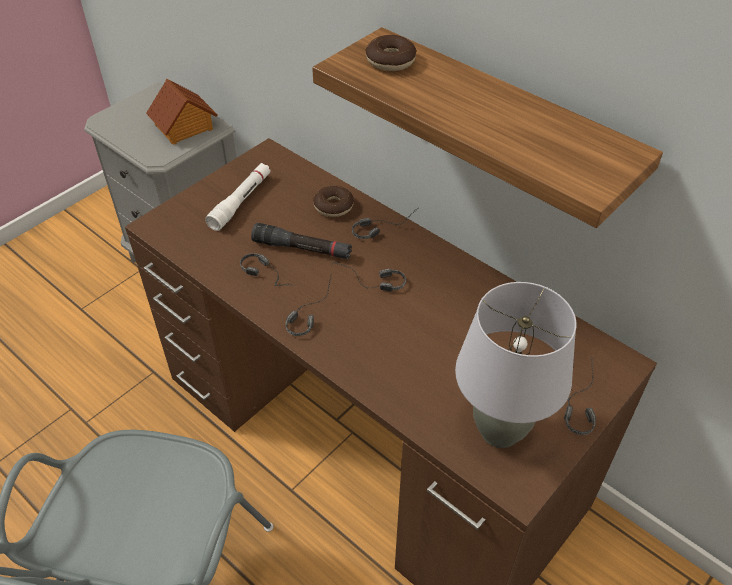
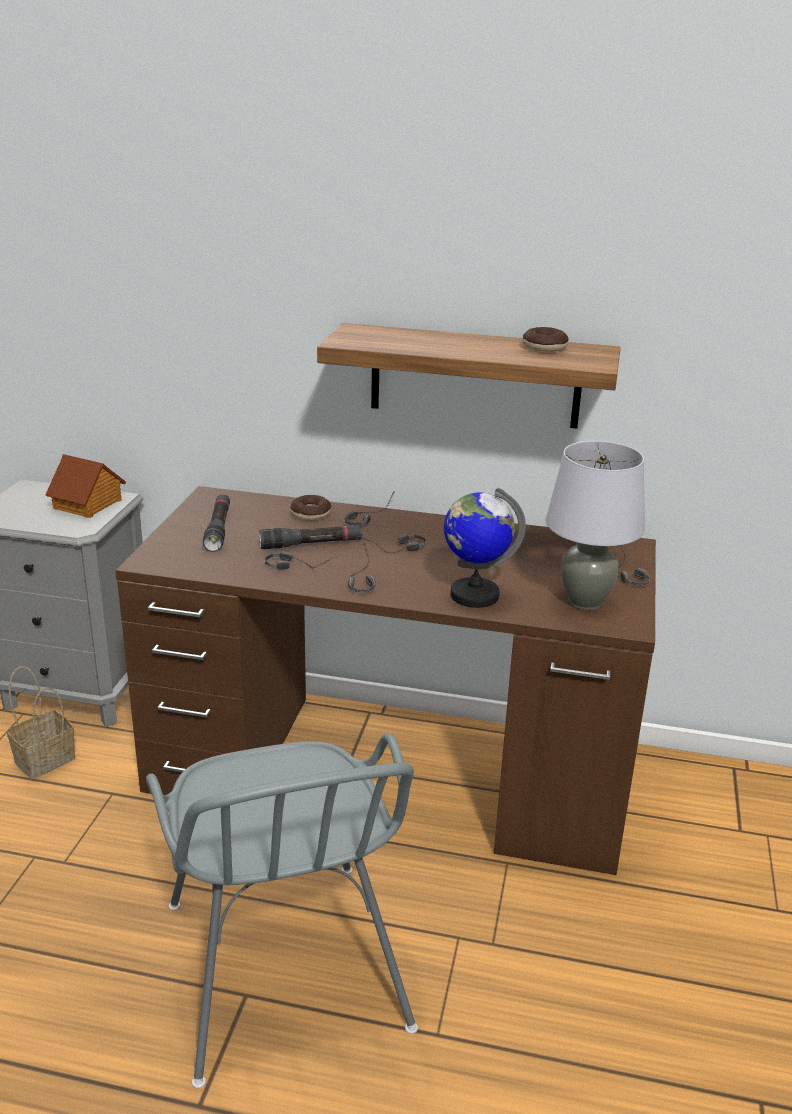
camera: 30 degrees left, 20 degrees down
white flashlight [205,163,271,231] -> black flashlight [203,495,230,552]
donut [365,35,417,71] -> donut moved to [523,327,569,352]
none -> basket [7,666,75,779]
none -> globe [444,488,526,608]

